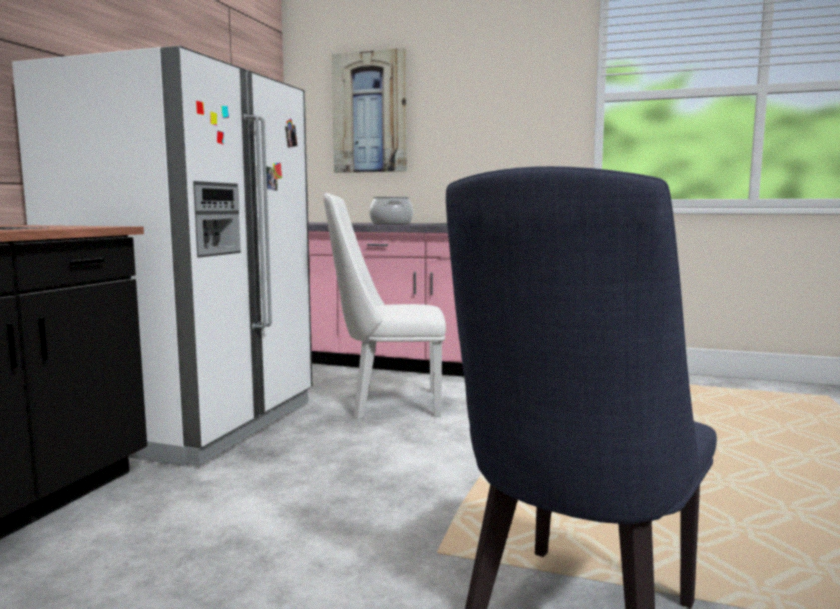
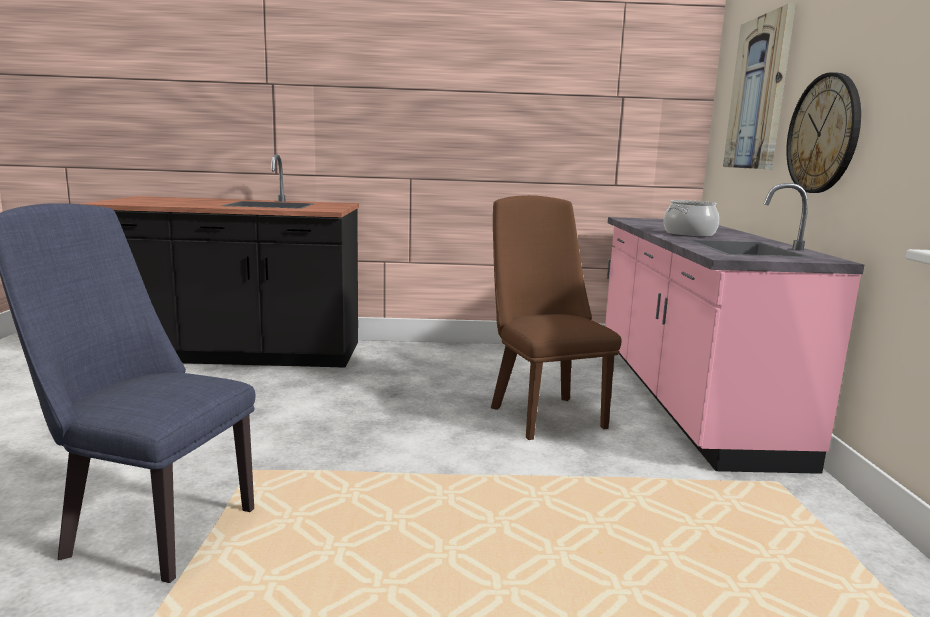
camera: 70 degrees right, 5 degrees up
white fridge [12,46,312,466] -> none
white chair [323,193,446,419] -> brown chair [491,195,622,440]
none -> wall clock [786,72,861,193]

